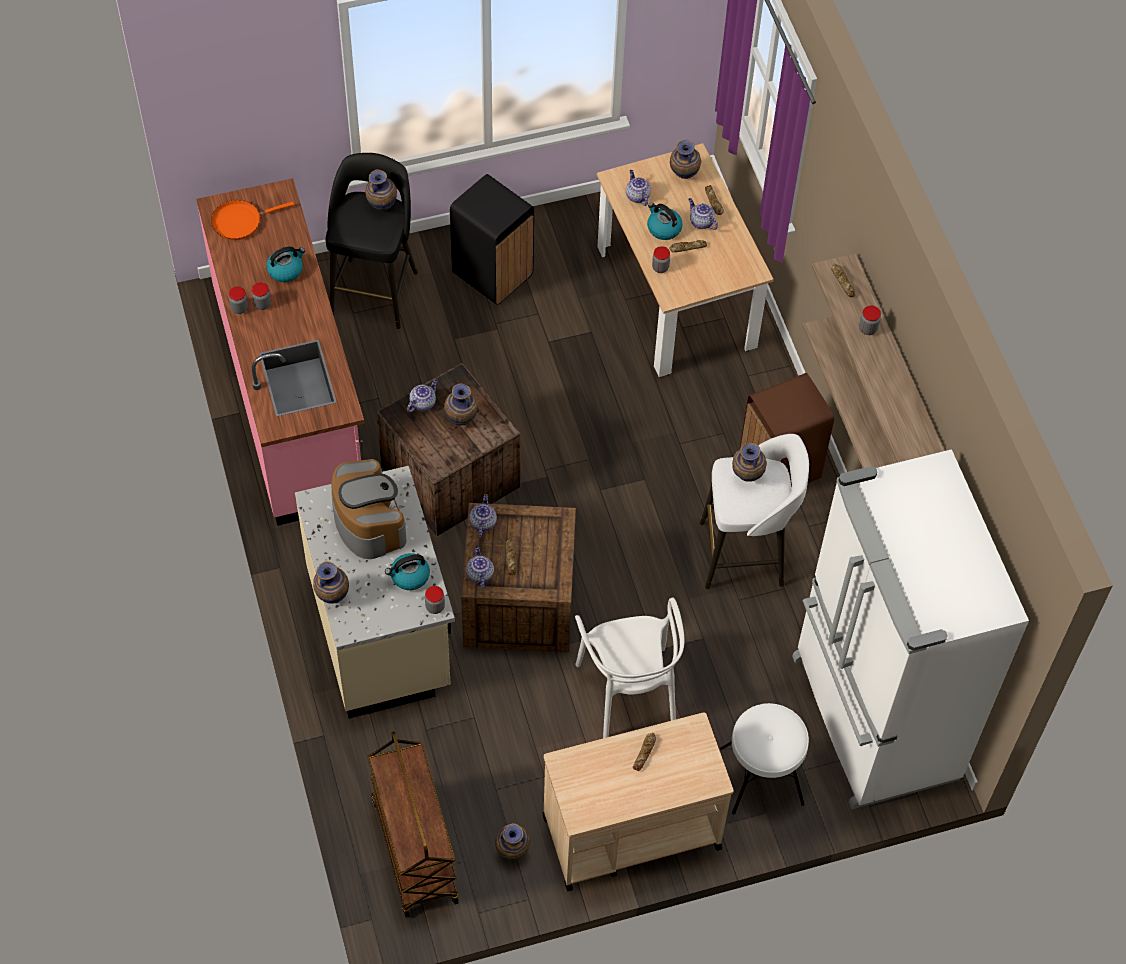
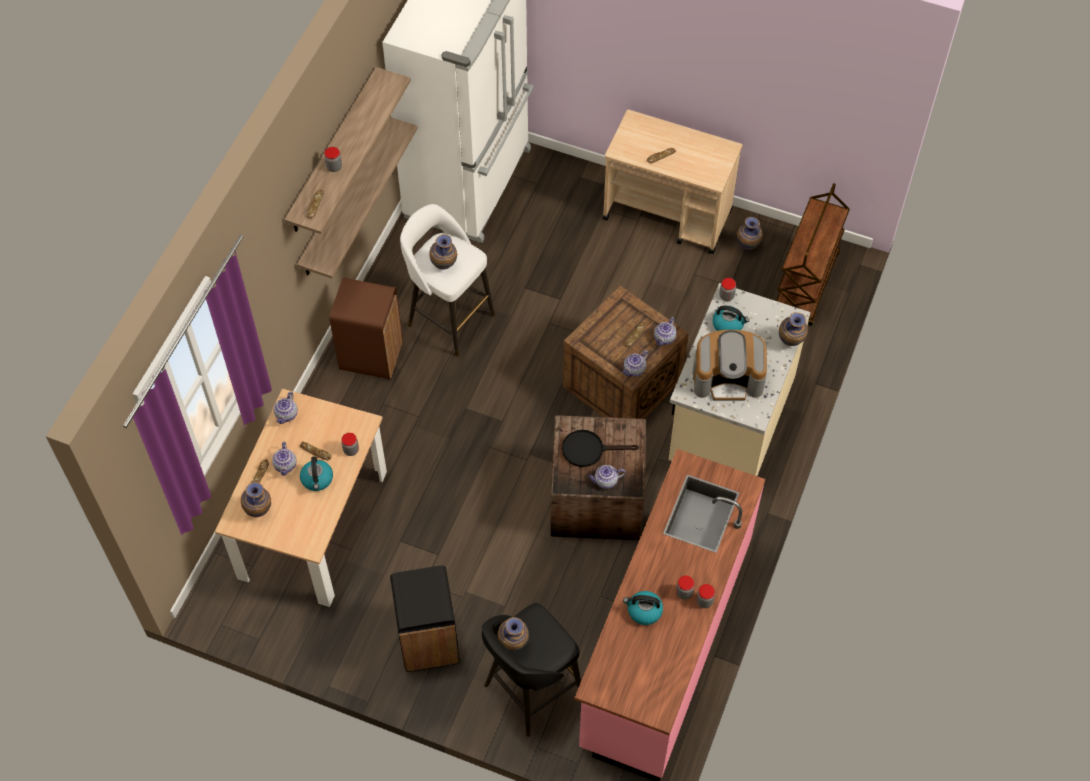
camera: 140 degrees left, 0 degrees up
orange frying pan [211,200,294,240] -> none
coffee machine [331,459,407,559] -> coffee machine turned 105 degrees counterclockwise [693,330,767,401]
vase [444,383,477,426] -> black frying pan [562,430,639,467]
white chair [575,598,684,738] -> none
teapot [626,170,651,206] -> teapot moved to [274,392,298,424]
white stool [720,703,809,814] -> none

